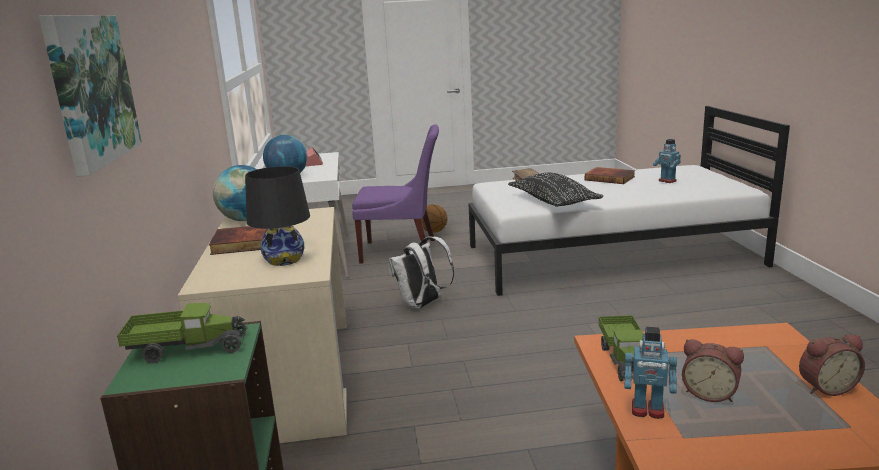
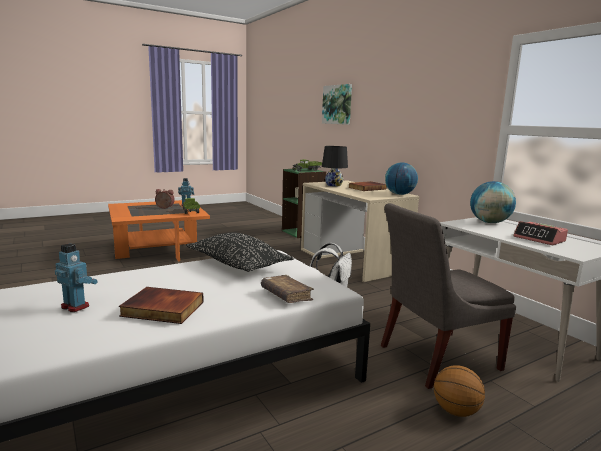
camera: 155 degrees right, 5 degrees down
purple chair [352,124,439,264] -> grey chair [381,203,516,389]
alarm clock [799,335,865,396] -> none

